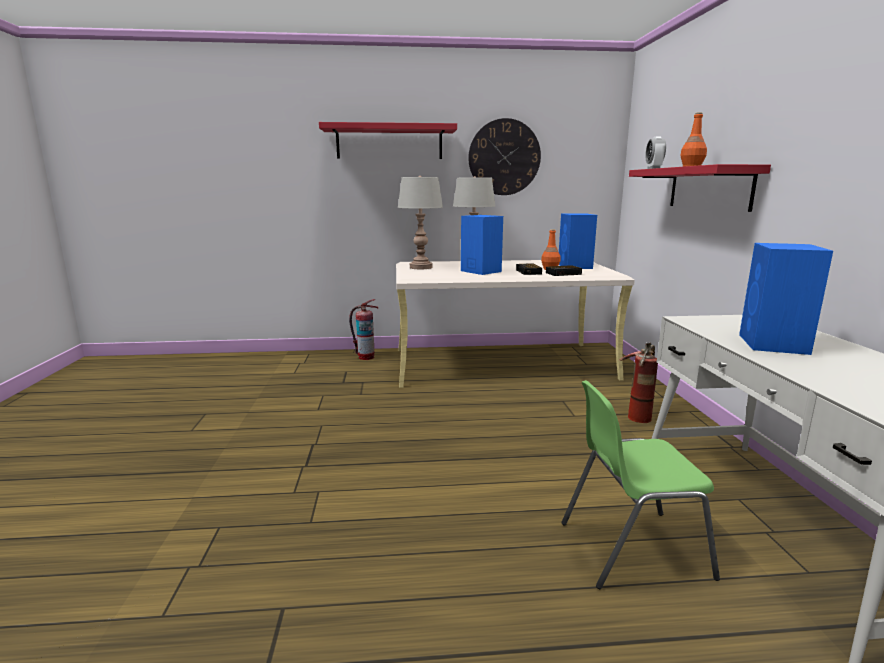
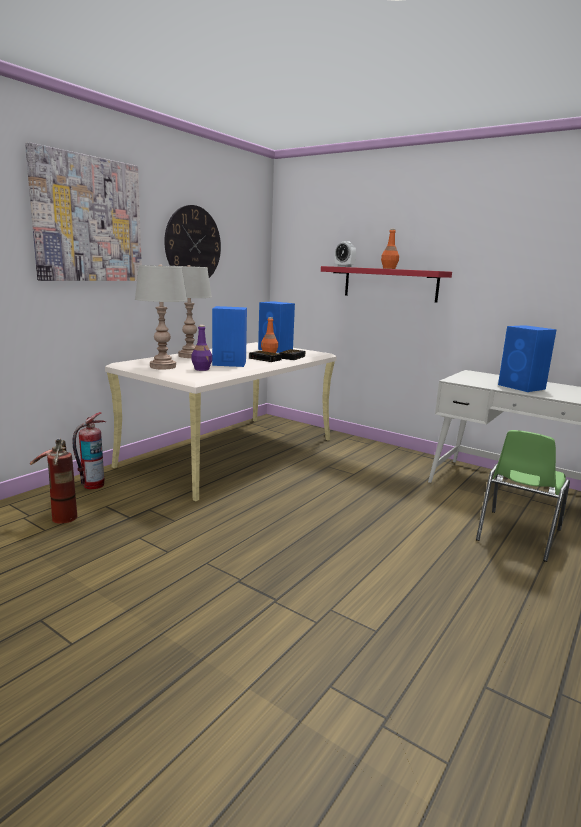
camera: 50 degrees left, 0 degrees up
red shelf [319,122,457,159] -> picture [25,142,142,281]
fire extinguisher [619,342,658,423] -> fire extinguisher moved to [30,438,77,524]
none -> purple bottle [191,325,212,371]

